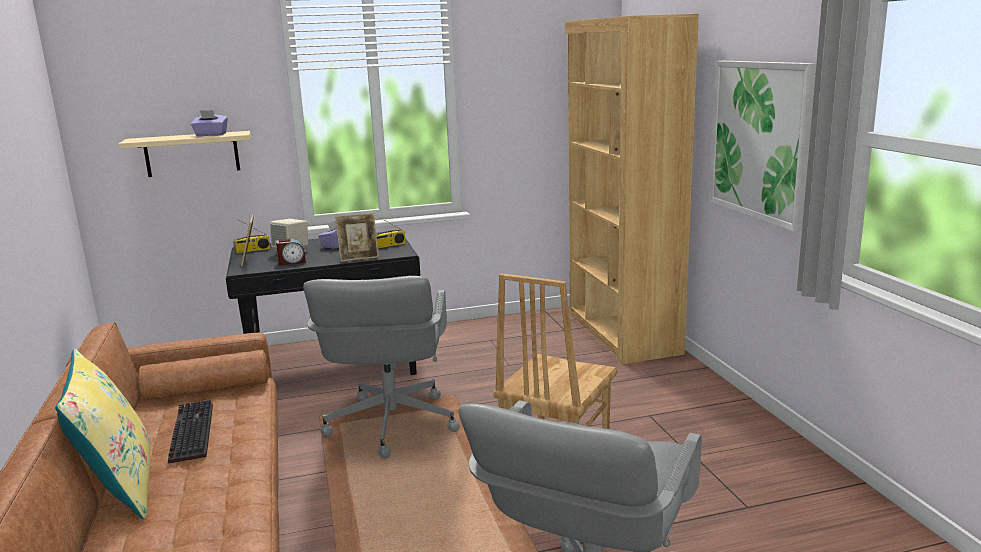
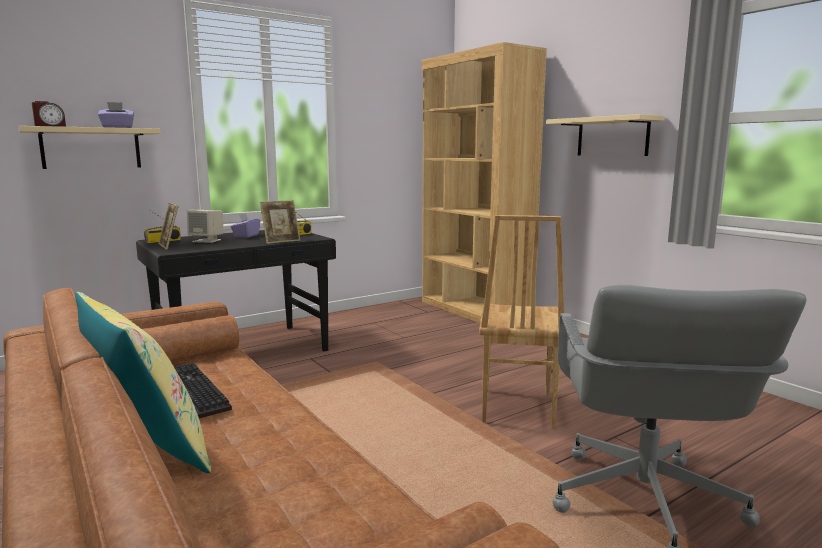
camera: 20 degrees left, 5 degrees down
alarm clock [276,239,306,265] -> alarm clock moved to [32,101,66,127]
grey office chair [303,276,460,458] -> none
picture [709,61,816,232] -> beige shelf [546,114,665,156]

